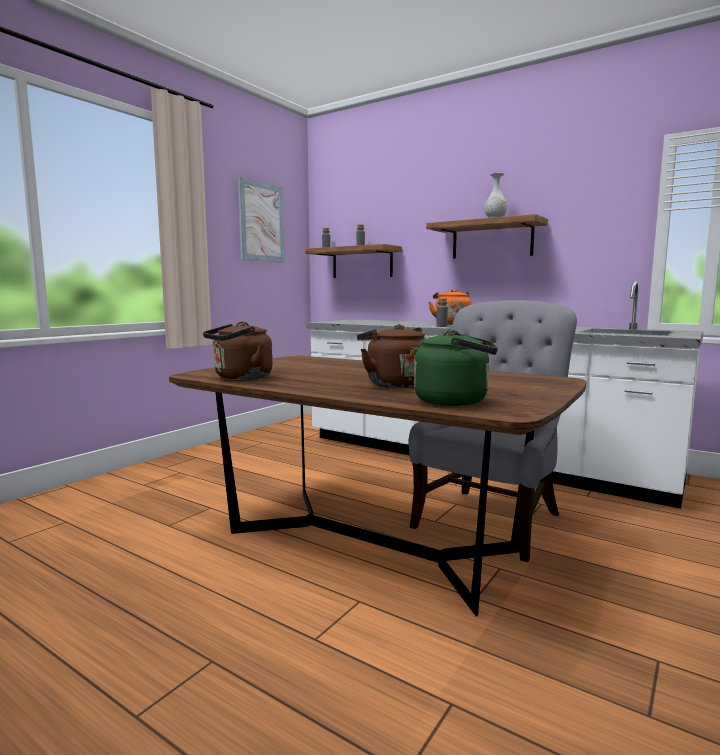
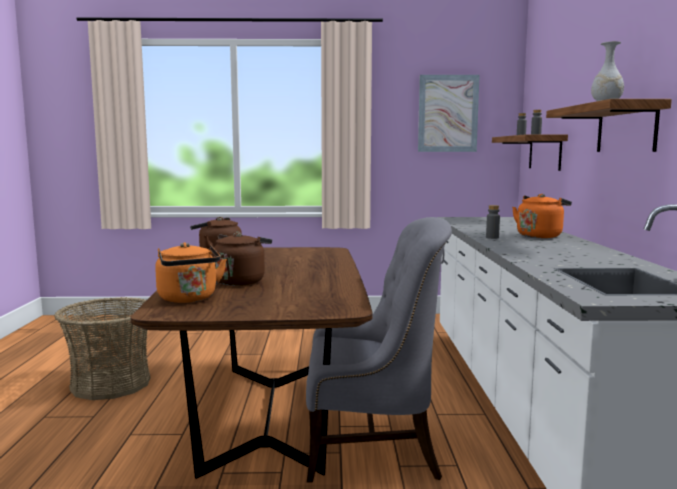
camera: 55 degrees right, 0 degrees up
green kettle [414,330,498,406] -> orange kettle [155,242,227,303]
none -> basket [54,297,150,400]

